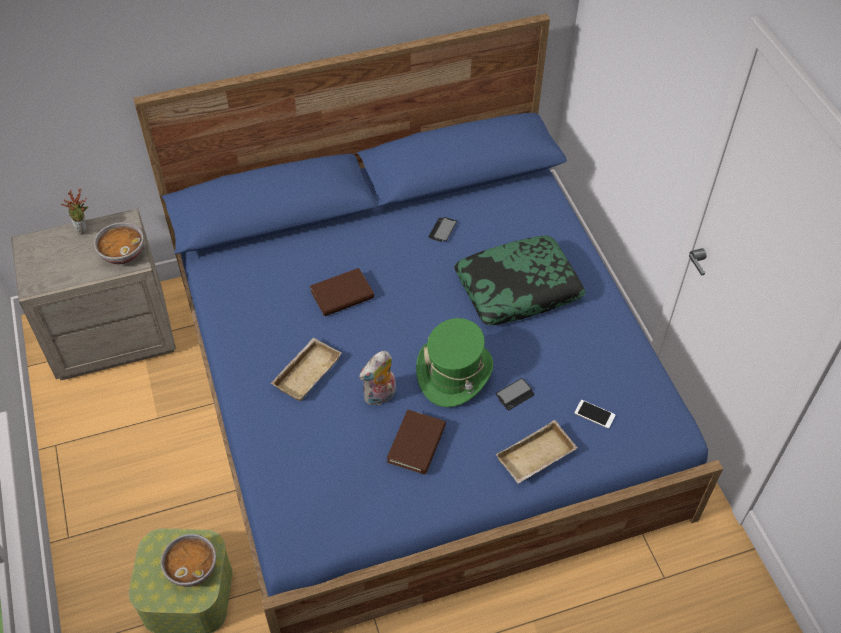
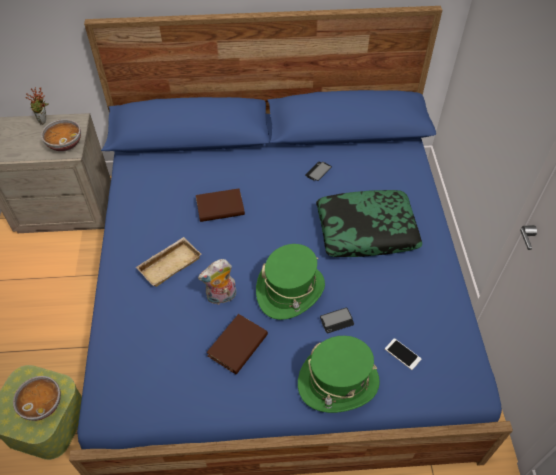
camera: 15 degrees right, 0 degrees up
beige tray [496,420,578,484] -> green hat [298,336,380,413]

